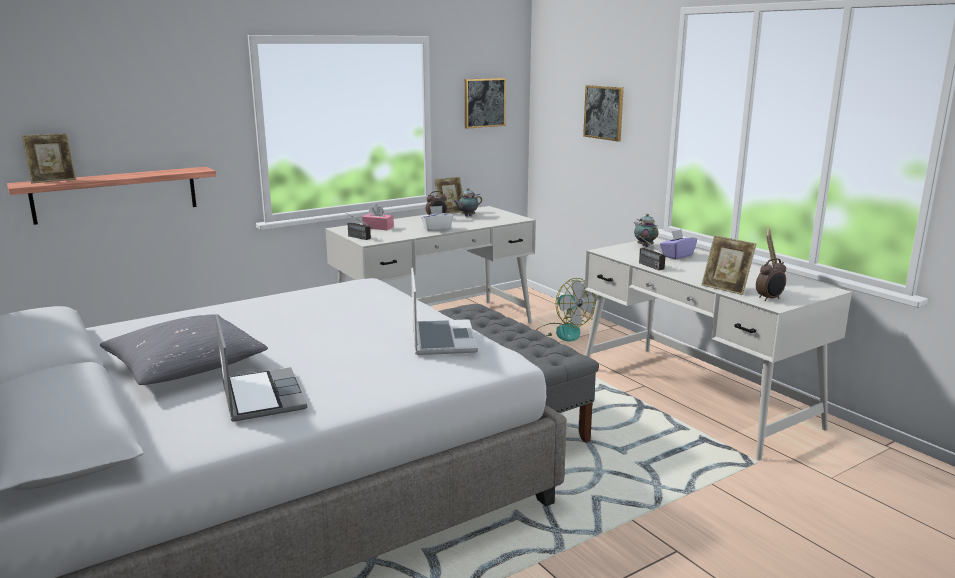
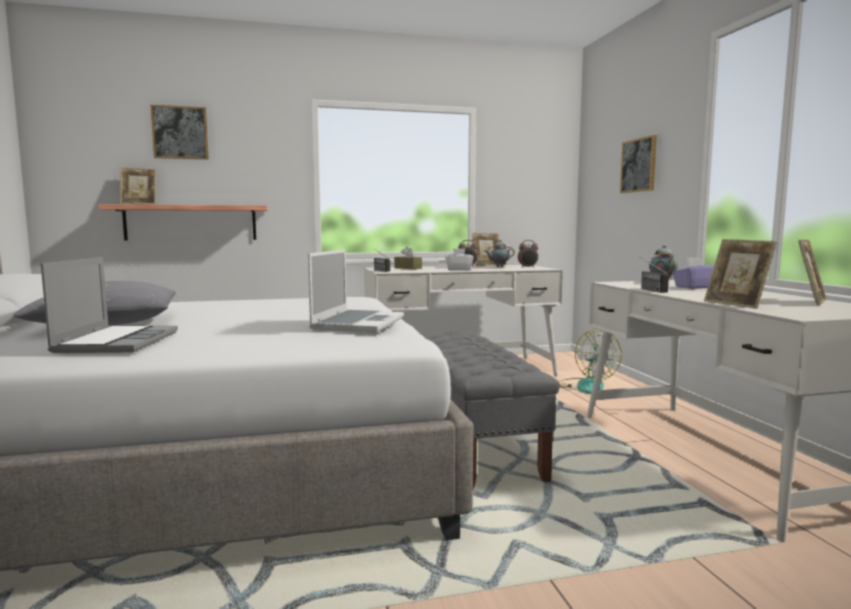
camera: 20 degrees right, 10 degrees down
pink tissue box [362,205,394,230] -> brown tissue box [394,246,422,269]
picture [465,78,506,129] -> picture moved to [151,105,209,160]
alarm clock [756,258,786,301] -> alarm clock moved to [518,240,538,268]

